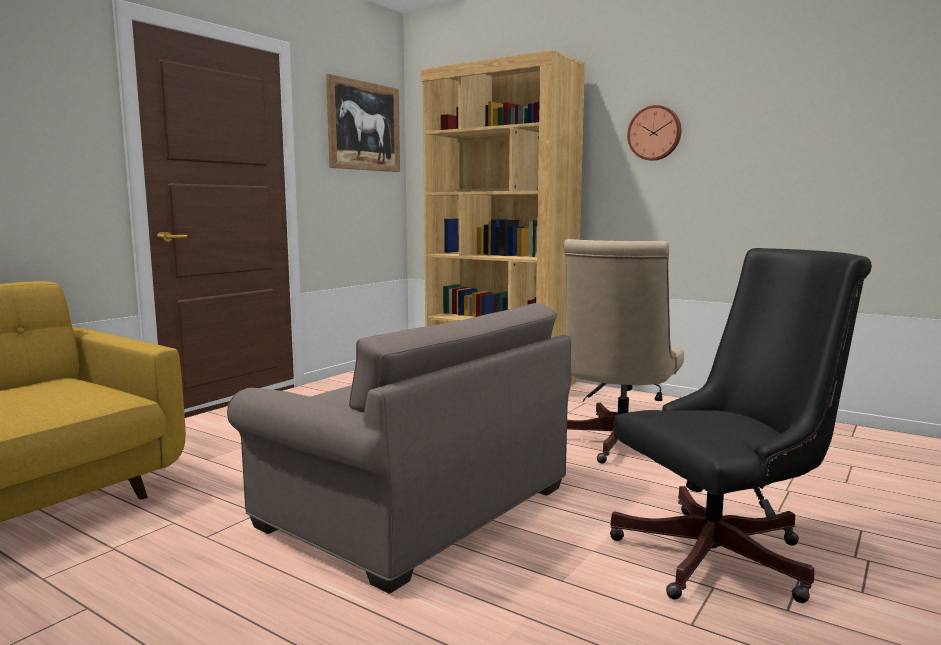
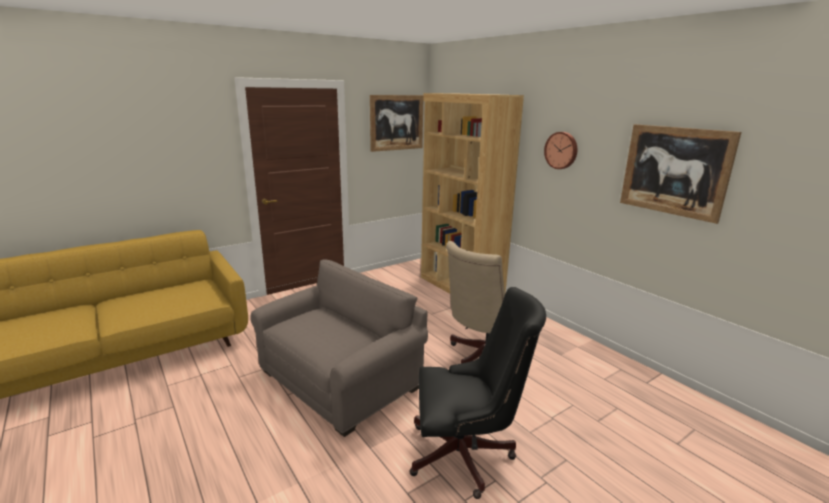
camera: 20 degrees right, 10 degrees up
grey armchair [227,303,571,594] -> grey armchair turned 105 degrees counterclockwise [250,259,428,437]
none -> picture [620,124,741,224]

